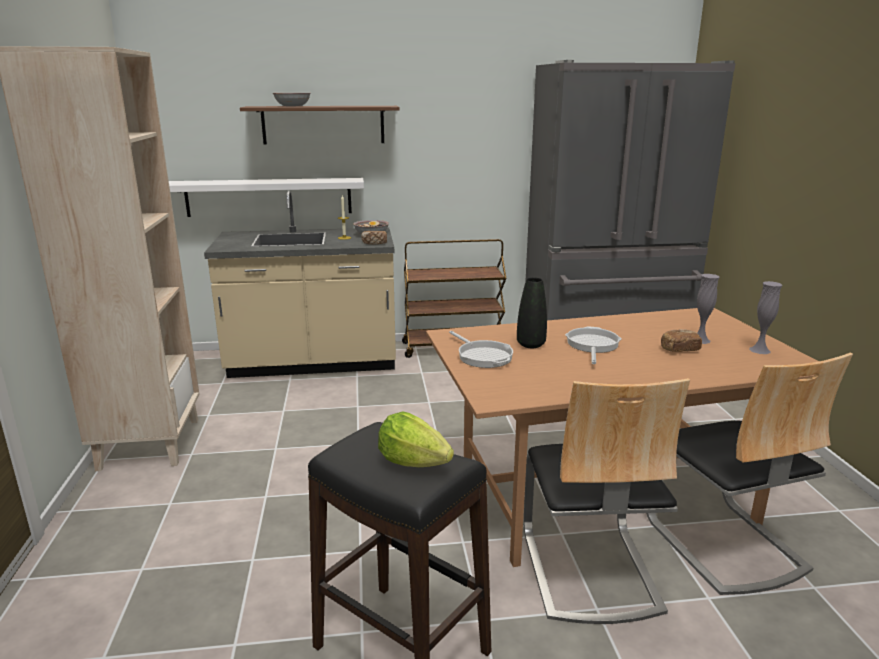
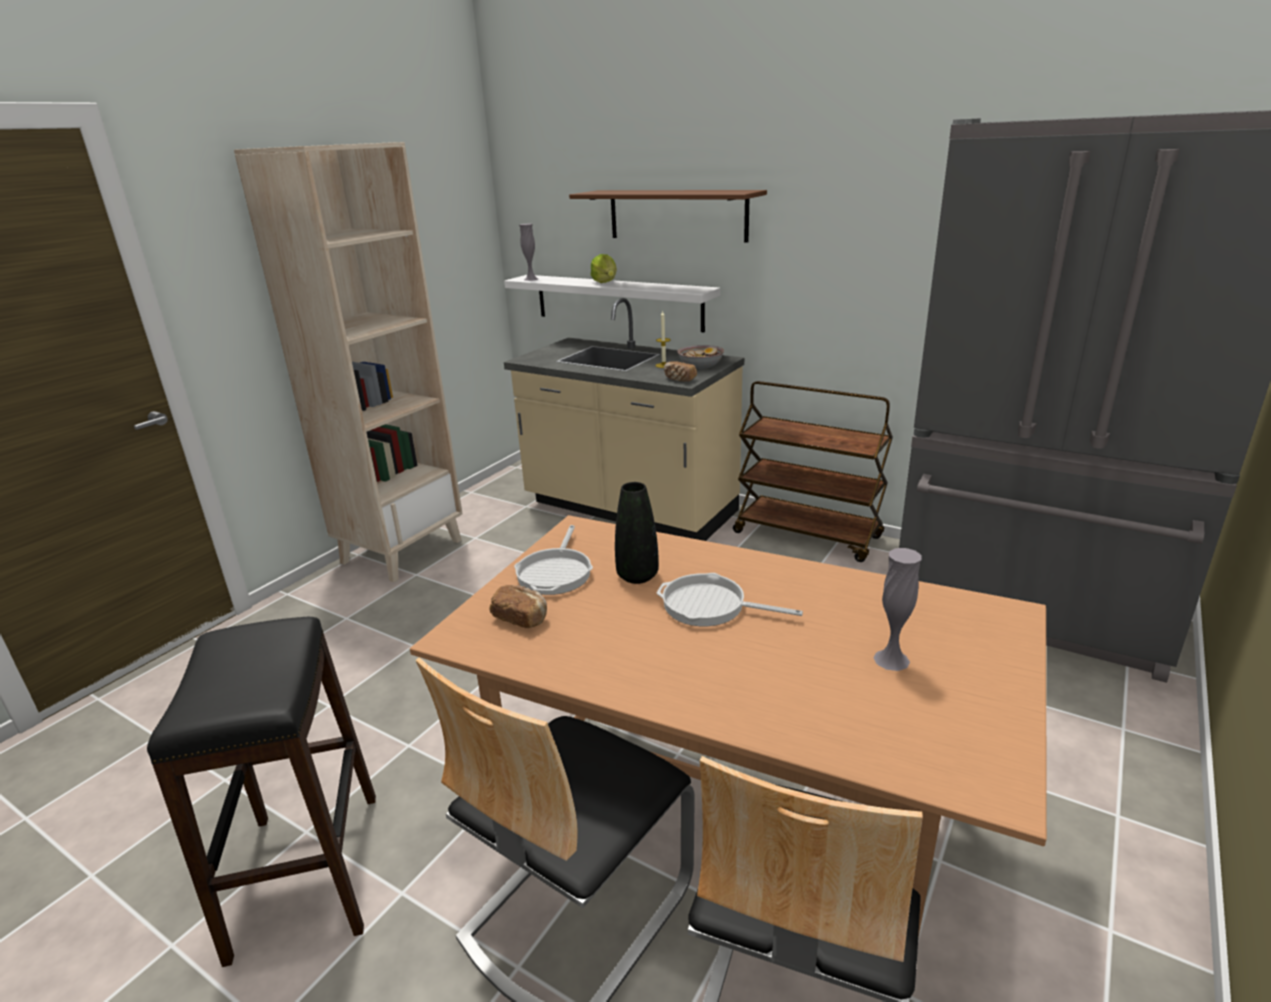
camera: 40 degrees right, 5 degrees up
bowl [273,93,310,106] -> none
lettuce [378,411,454,467] -> lettuce moved to [591,254,617,283]
frying pan [565,326,622,364] -> frying pan turned 120 degrees counterclockwise [657,573,803,626]
bread [661,329,702,352] -> bread moved to [489,585,547,628]
grey vase [749,281,782,354] -> grey vase moved to [519,224,538,281]

